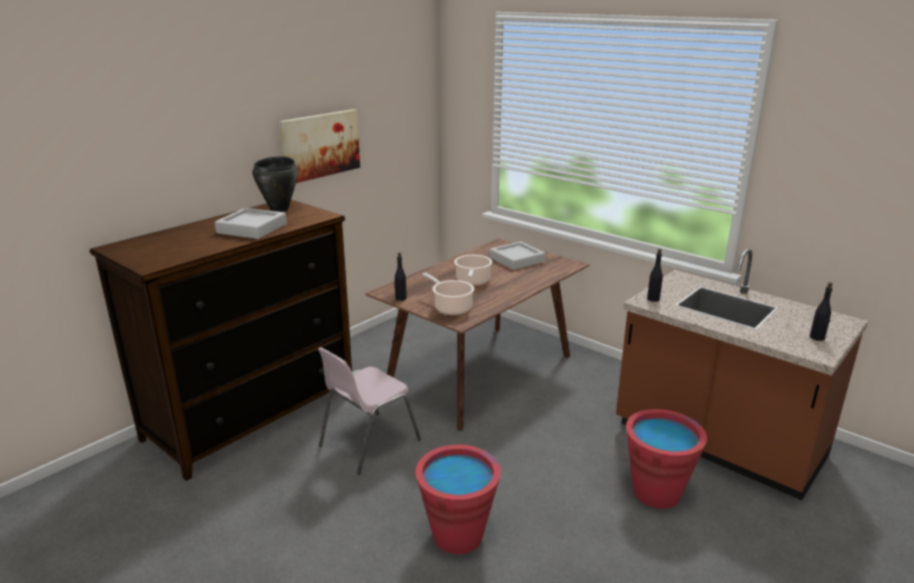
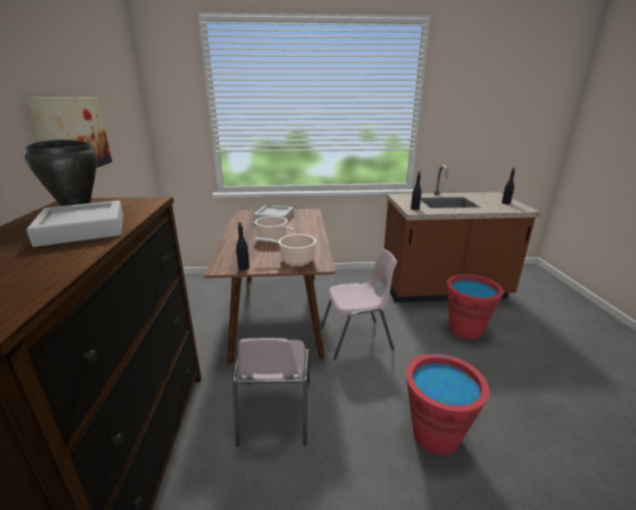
camera: 45 degrees left, 0 degrees up
none -> pink chair [321,249,397,360]

